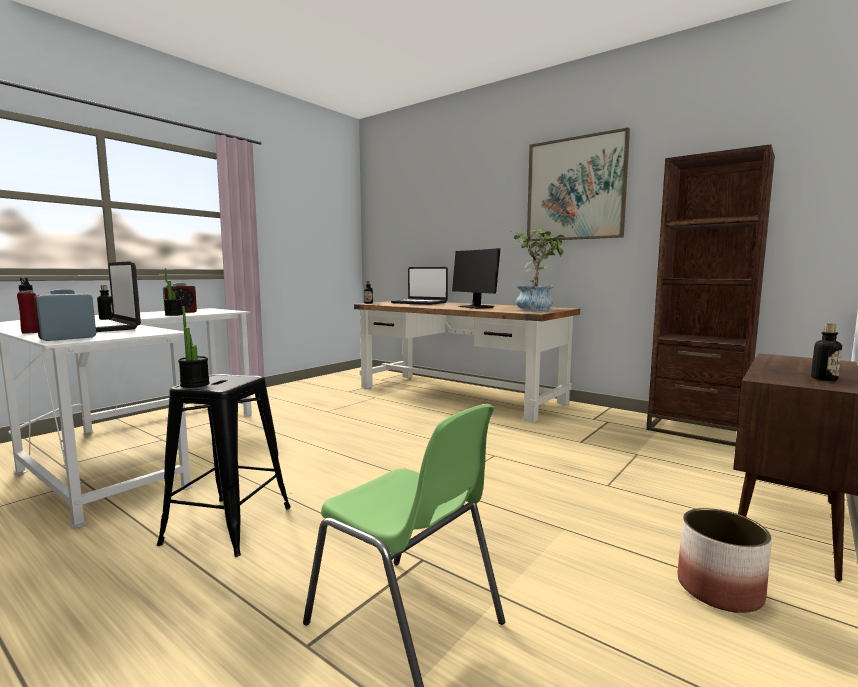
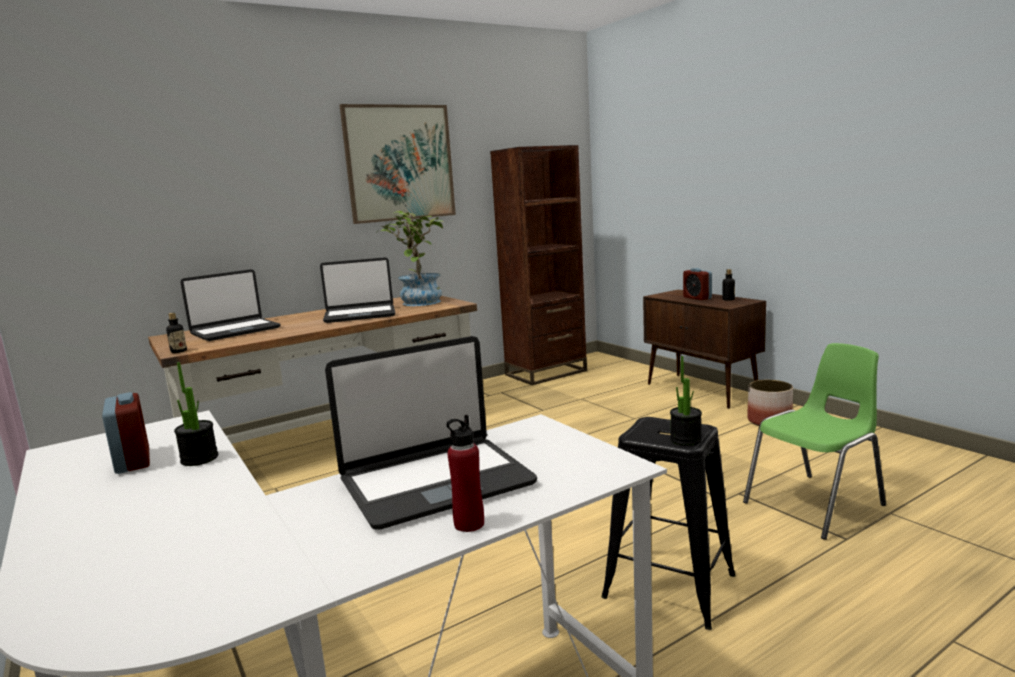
camera: 70 degrees left, 5 degrees up
alarm clock [34,289,96,341] -> alarm clock moved to [683,268,712,300]
bottle [97,285,113,320] -> none
monitor [452,248,500,309] -> laptop [320,257,395,323]

